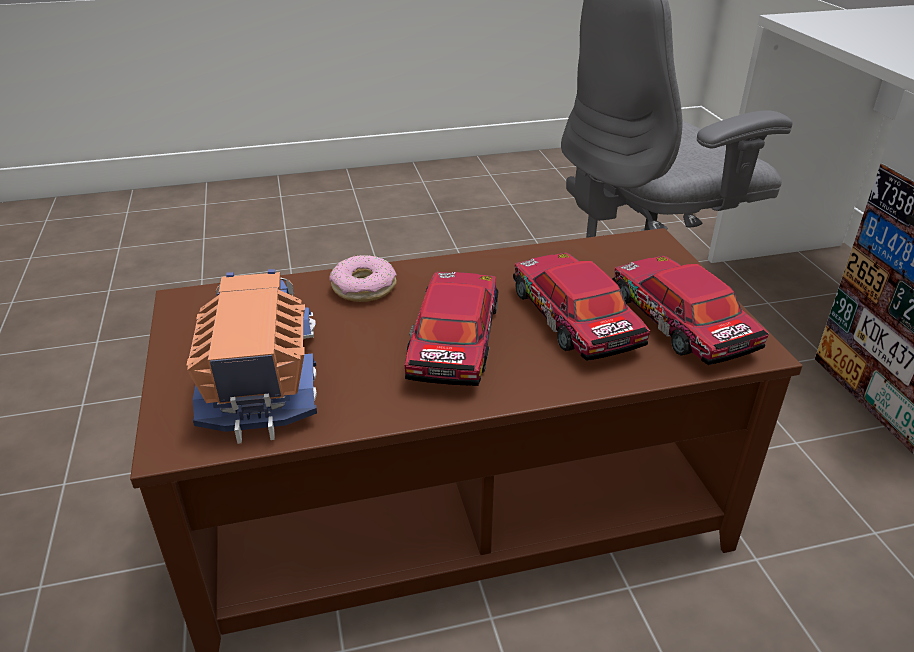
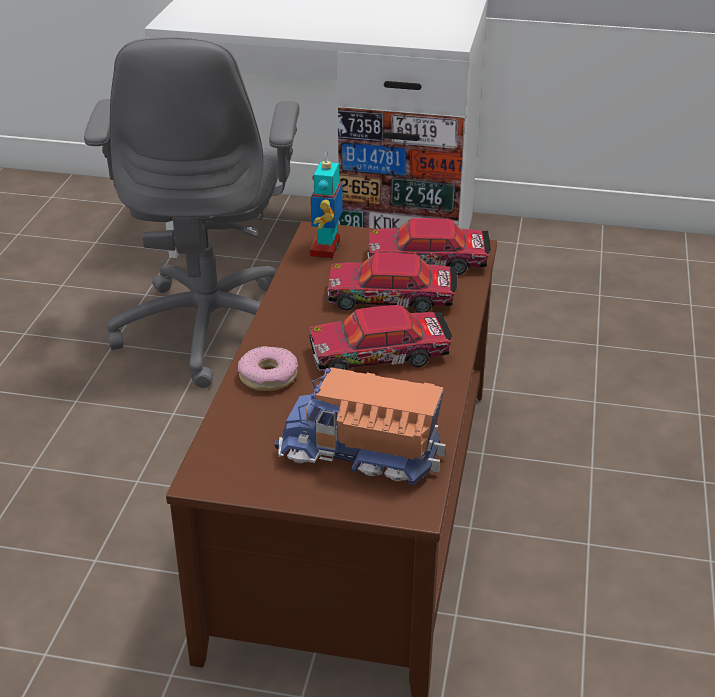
camera: 65 degrees left, 0 degrees up
toy car [405,272,499,386] -> toy car turned 45 degrees counterclockwise [309,305,452,372]
none -> toy robot [310,151,343,258]

